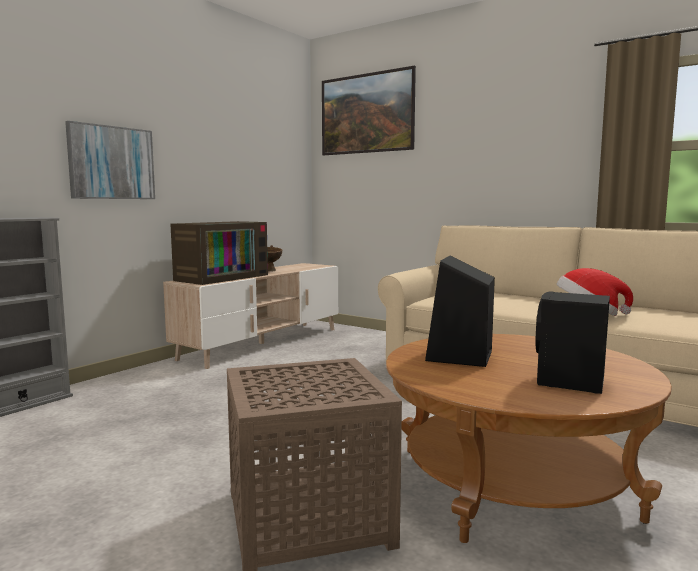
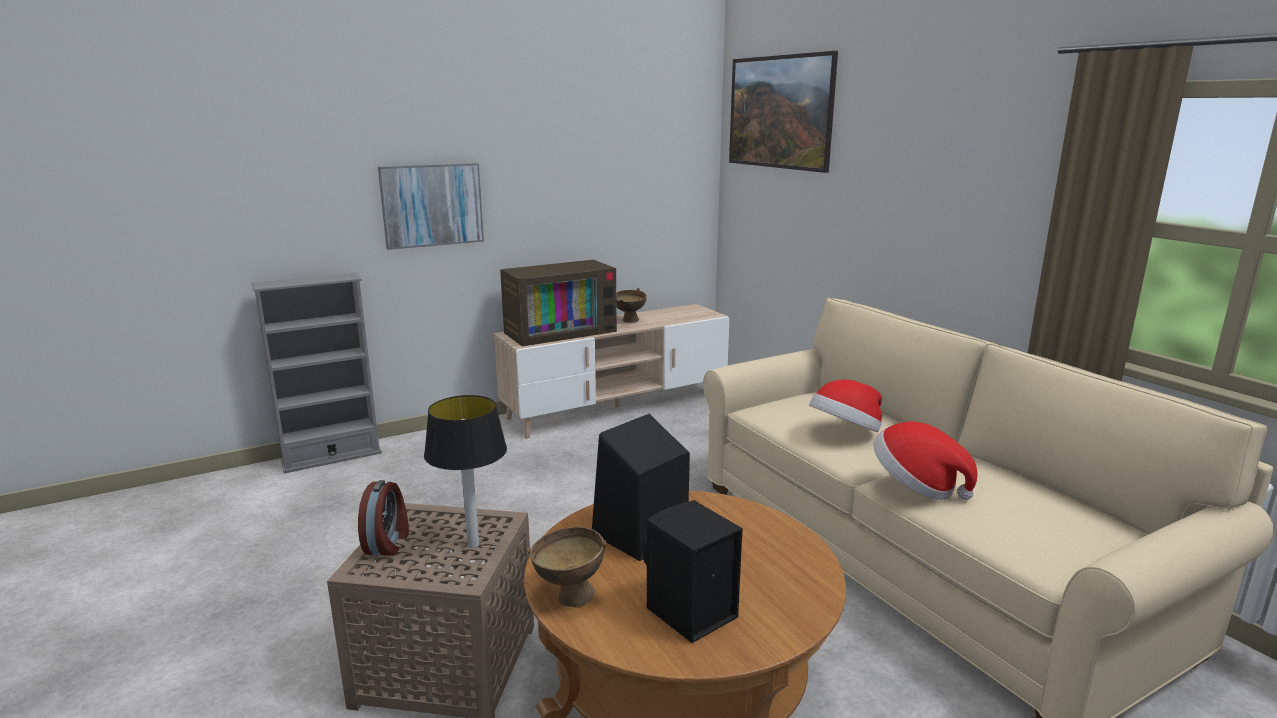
camera: 25 degrees right, 10 degrees up
none -> alarm clock [358,480,409,556]
none -> table lamp [424,395,507,548]
none -> brown bowl [527,526,606,607]
none -> hat [809,379,882,432]

